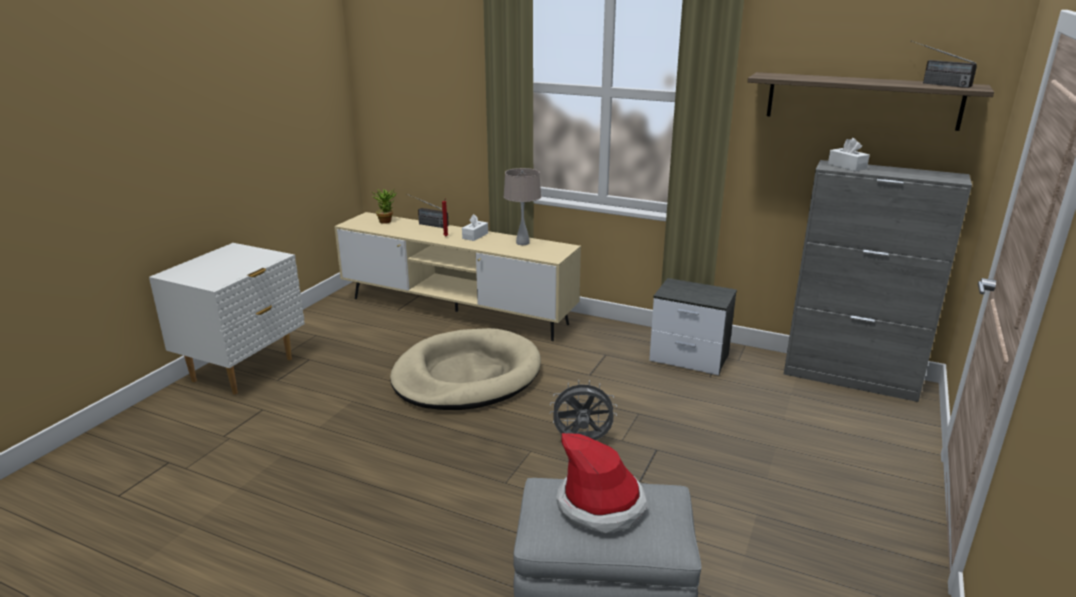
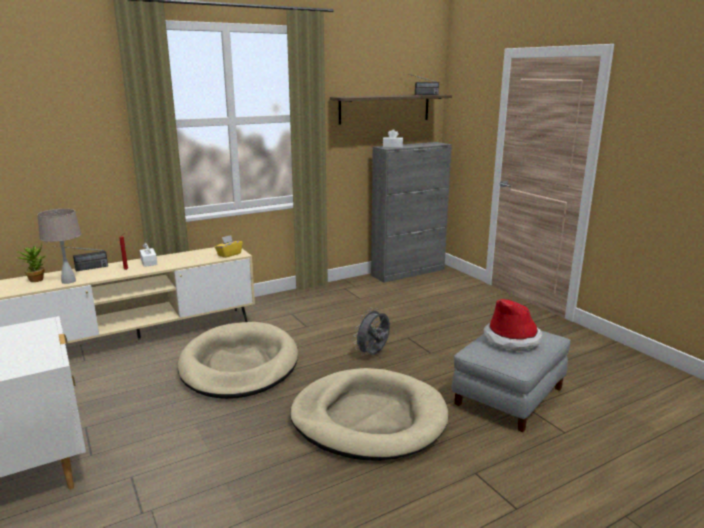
camera: 55 degrees left, 5 degrees down
beige table lamp [503,168,541,245] -> beige table lamp moved to [37,209,81,284]
nightstand [649,278,737,375] -> none
none -> yellow tissue box [215,235,243,258]
none -> beige dog bed [290,368,448,461]

